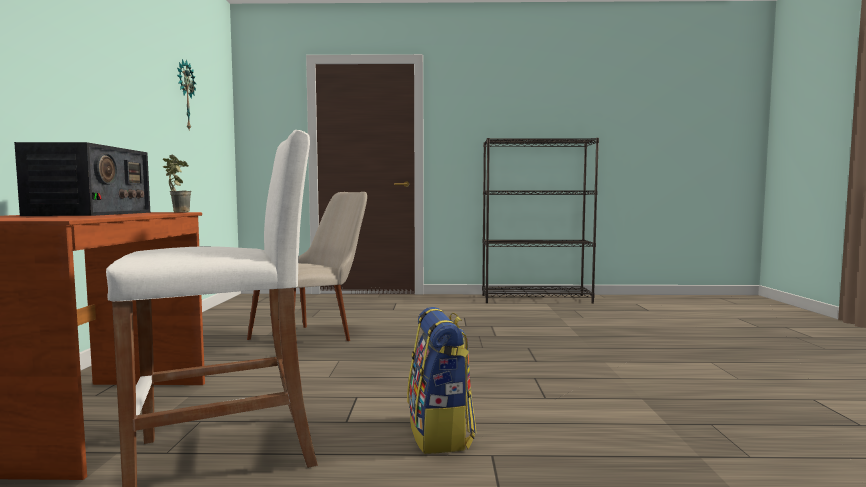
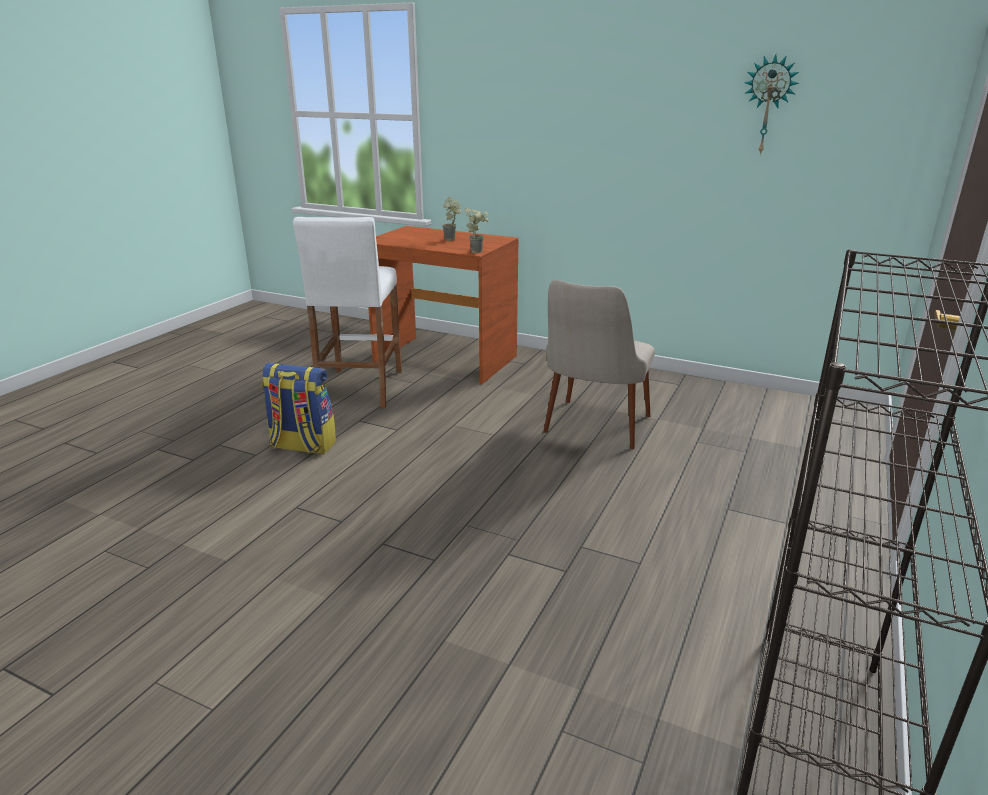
camera: 115 degrees right, 20 degrees up
radio [14,142,150,216] -> potted plant [442,197,461,241]
beige chair [247,192,367,341] -> beige chair turned 45 degrees clockwise [544,280,655,450]

